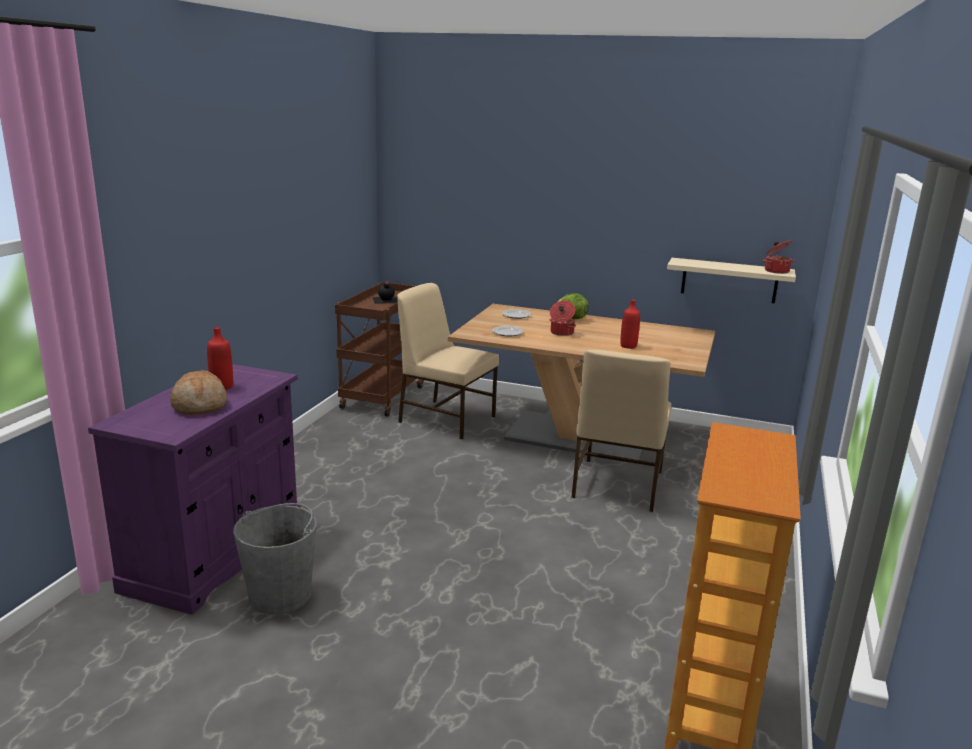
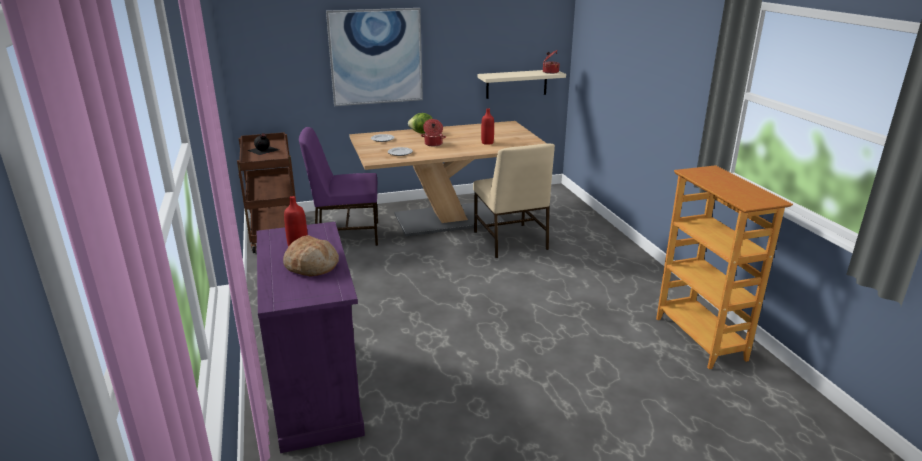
camera: 35 degrees left, 5 degrees up
grey bucket [233,503,317,615] -> none
beige chair [397,283,499,439] -> purple chair [299,127,378,246]
none -> picture [326,8,423,106]

